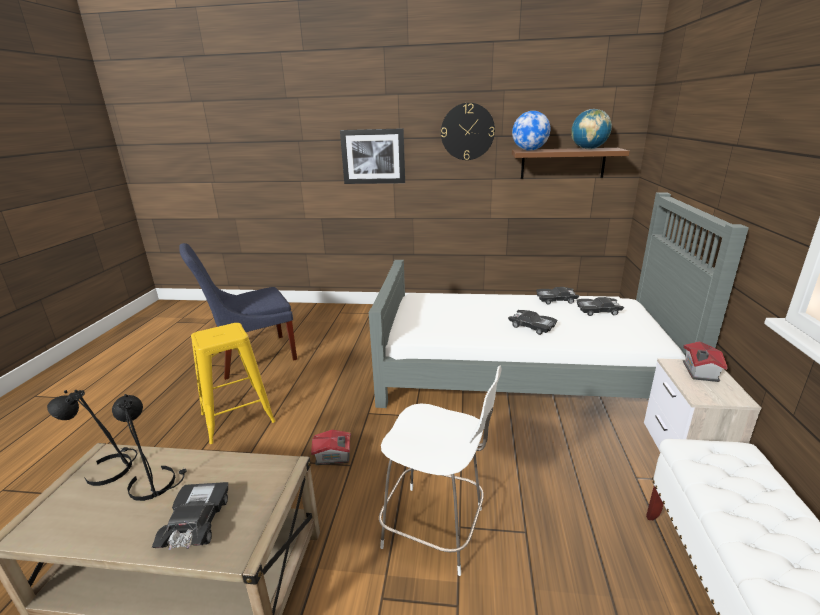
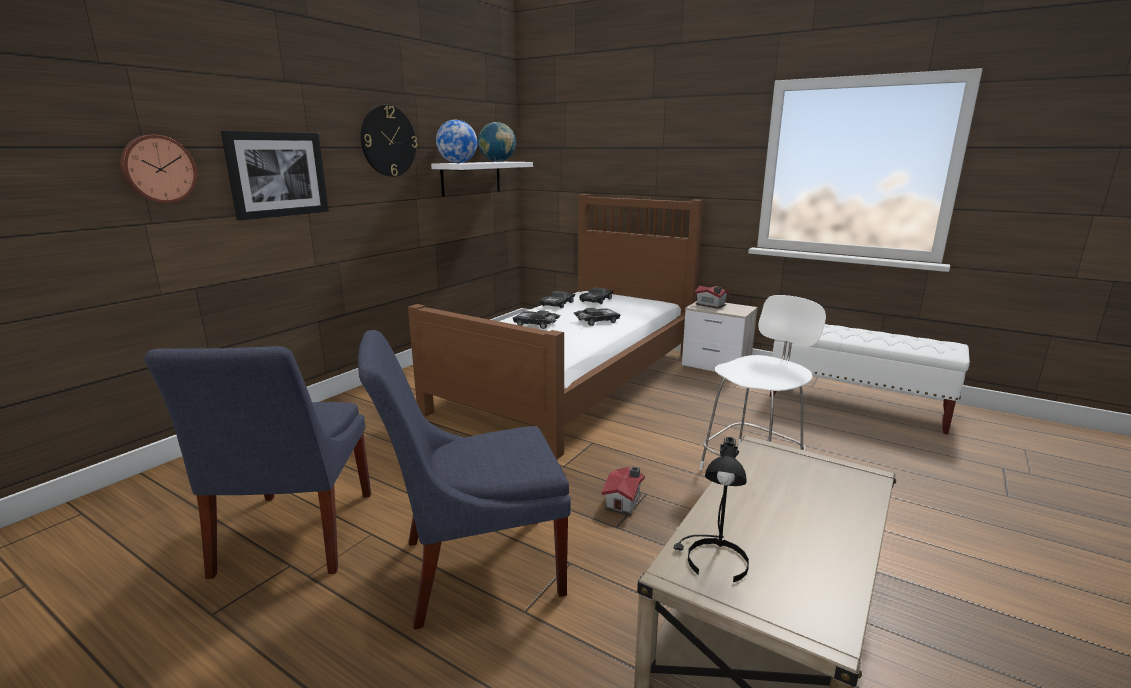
camera: 65 degrees left, 5 degrees down
black table lamp [112,394,187,501] -> none
black toy car [152,482,228,550] -> black toy car moved to [513,310,560,329]
yellow stool [191,323,275,444] -> blue chair [358,330,571,630]
grey bed [369,193,749,408] -> brown bed [408,194,704,459]
brown shelf [512,148,630,179] -> white shelf [431,162,533,197]
none -> wall clock [120,135,197,203]

